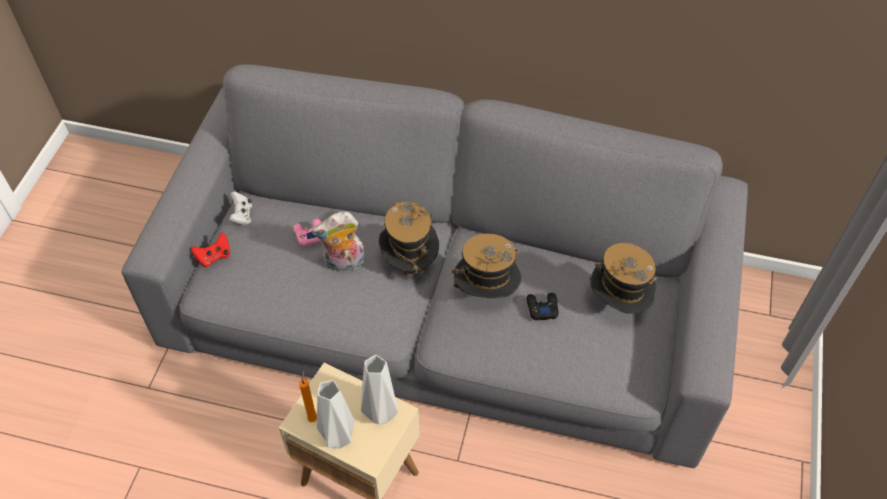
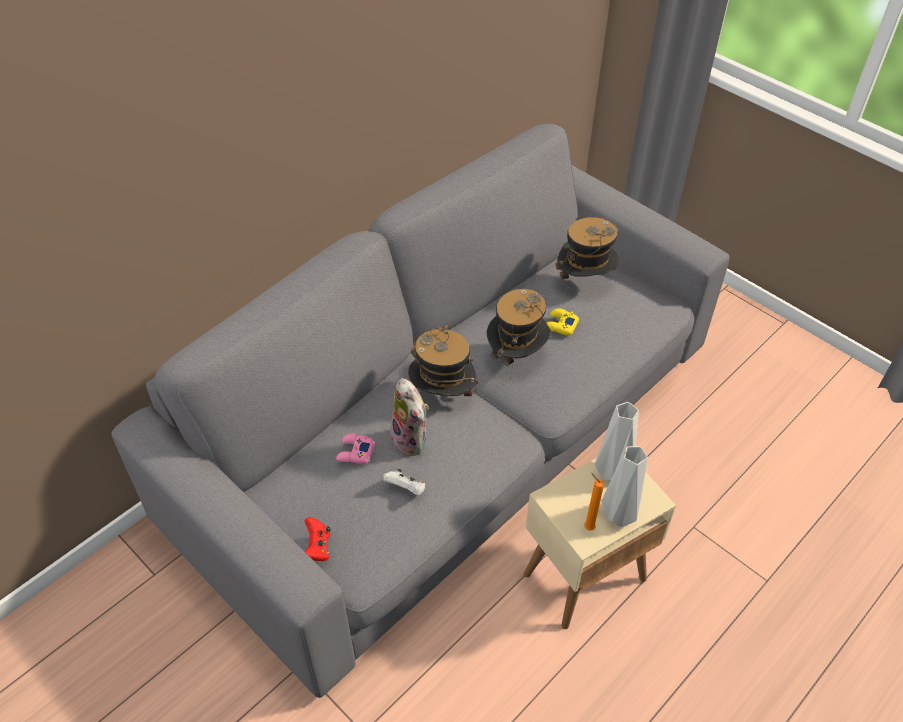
camera: 60 degrees left, 5 degrees down
white game controller [229,191,252,225] -> white game controller moved to [382,469,425,496]
plush toy [311,211,365,272] -> plush toy turned 45 degrees counterclockwise [390,378,429,456]
black game controller [527,293,558,321] -> yellow game controller [547,308,579,335]

